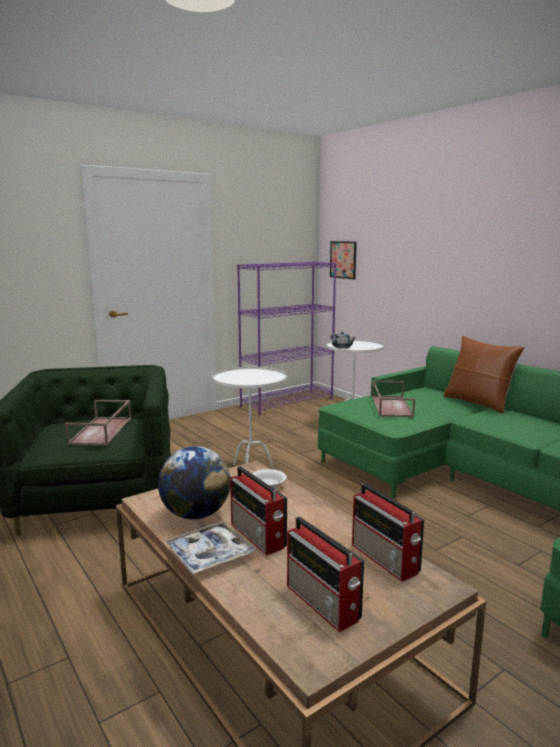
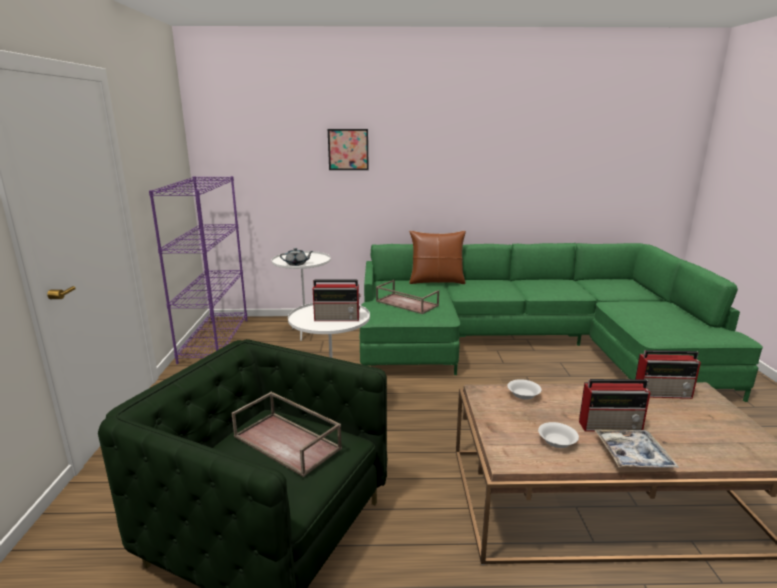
camera: 55 degrees left, 5 degrees up
globe [158,446,230,520] -> white bowl [538,422,579,448]
radio [287,516,364,632] -> radio moved to [313,280,361,321]
picture [330,241,357,279] -> picture moved to [328,129,369,170]

